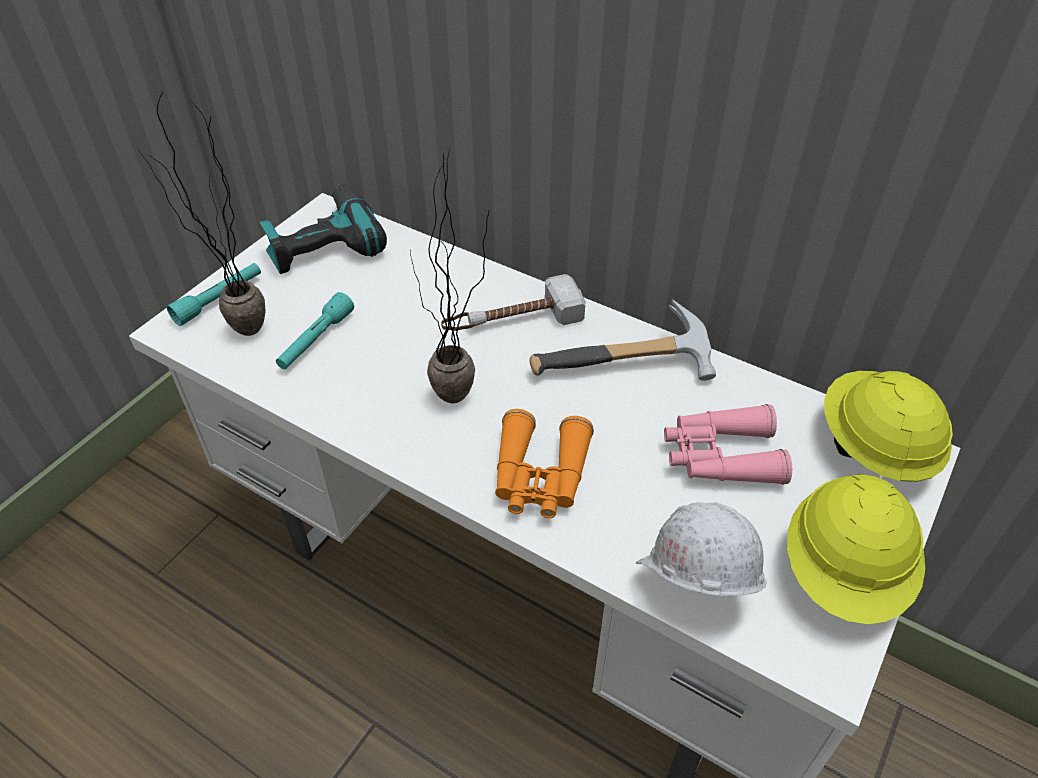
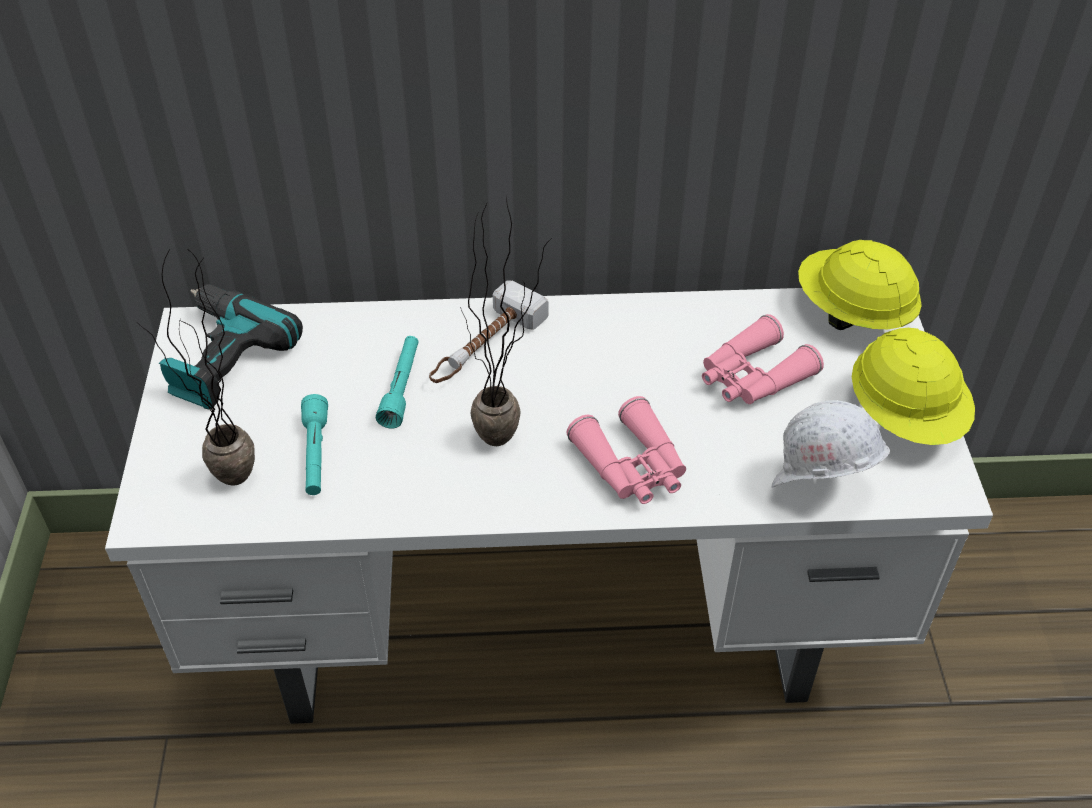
camera: 35 degrees left, 0 degrees up
turquoise flashlight [166,263,261,326] -> turquoise flashlight moved to [376,336,419,428]
orange binoculars [495,409,594,518] -> pink binoculars [567,396,686,504]
hammer [530,299,716,381] -> none

